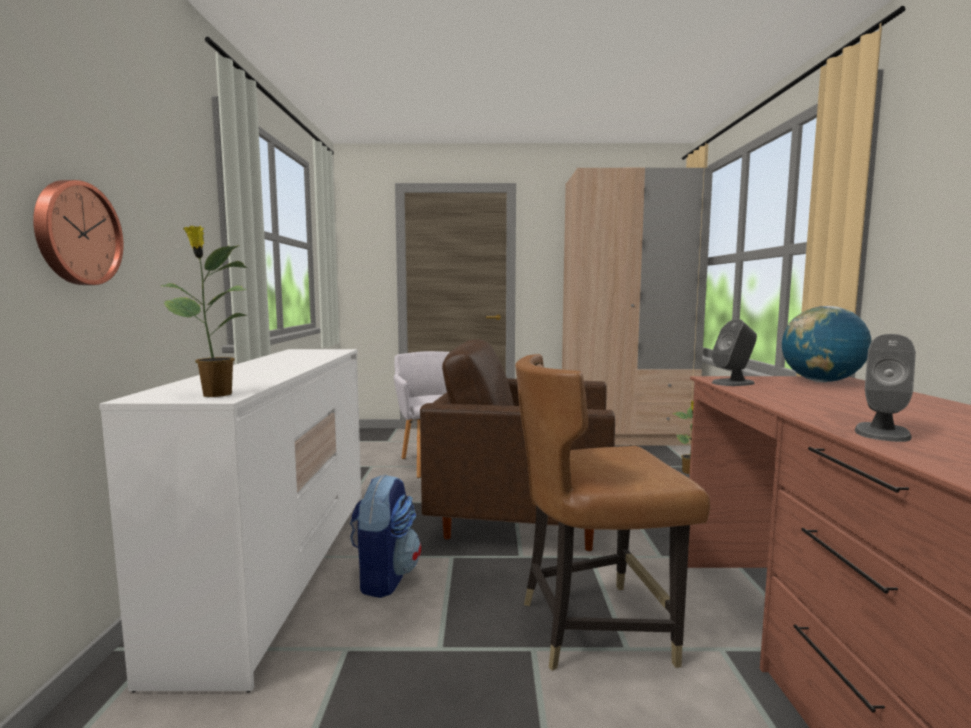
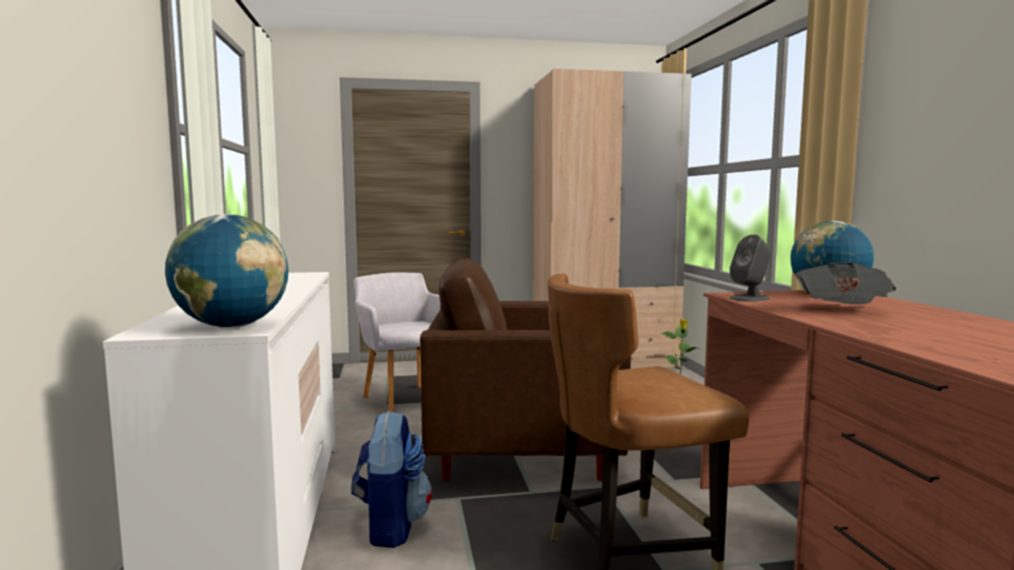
camera: 10 degrees left, 0 degrees up
wall clock [33,180,124,285] -> none
potted plant [161,226,247,397] -> globe [165,214,289,327]
grey speaker [855,334,916,442] -> none
none -> newspaper [795,262,896,305]

